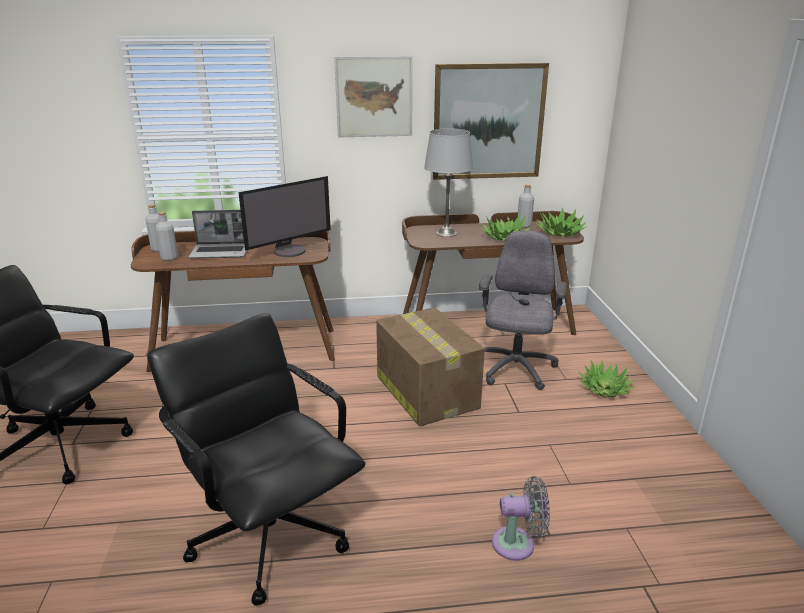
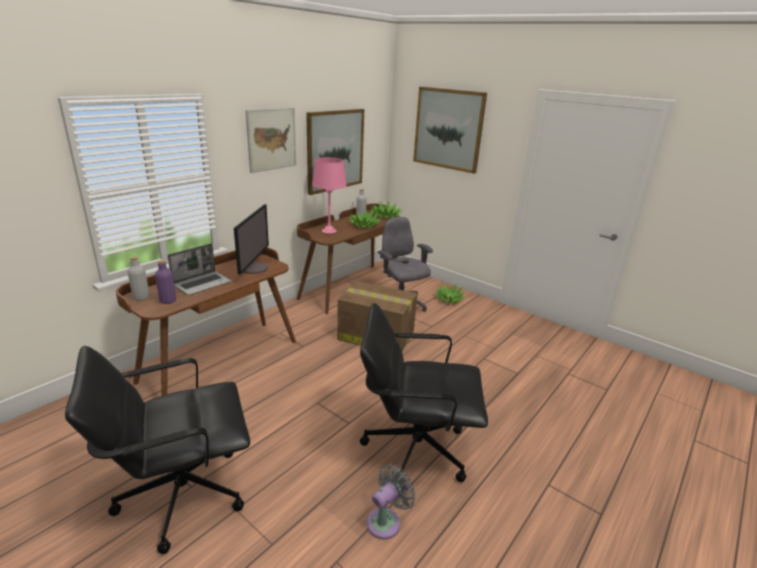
camera: 45 degrees left, 0 degrees up
grey bottle [155,212,178,261] -> purple bottle [155,260,176,304]
grey table lamp [424,128,473,237] -> pink table lamp [312,157,347,234]
grey fan [492,476,550,561] -> grey fan moved to [367,464,416,540]
none -> picture [413,87,487,174]

